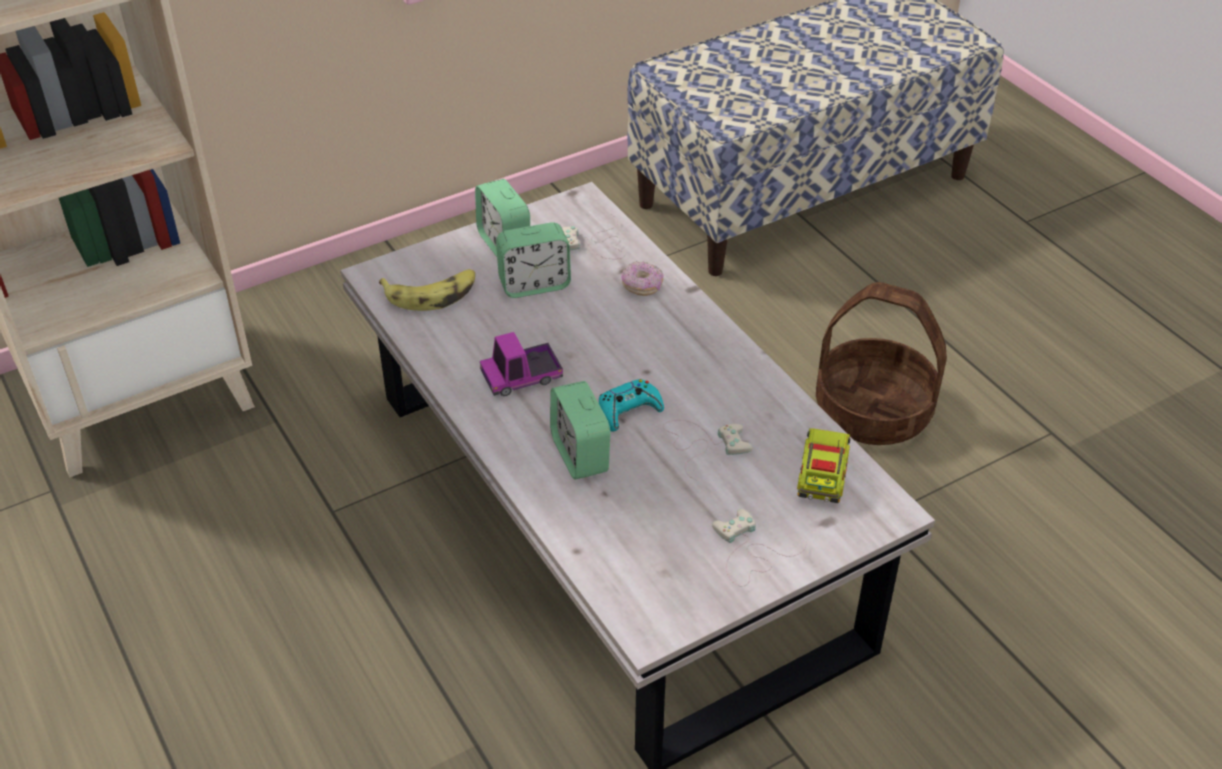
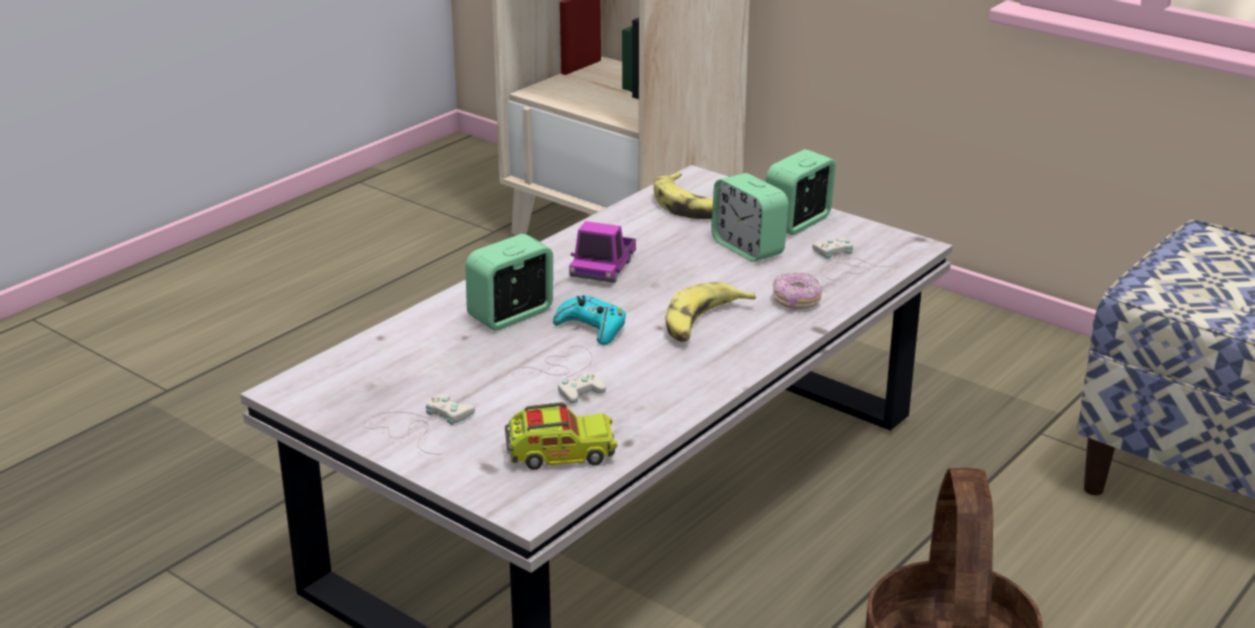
camera: 70 degrees right, 15 degrees down
toy truck [480,332,563,396] -> toy truck turned 120 degrees counterclockwise [569,221,636,283]
none -> banana [666,282,756,342]

